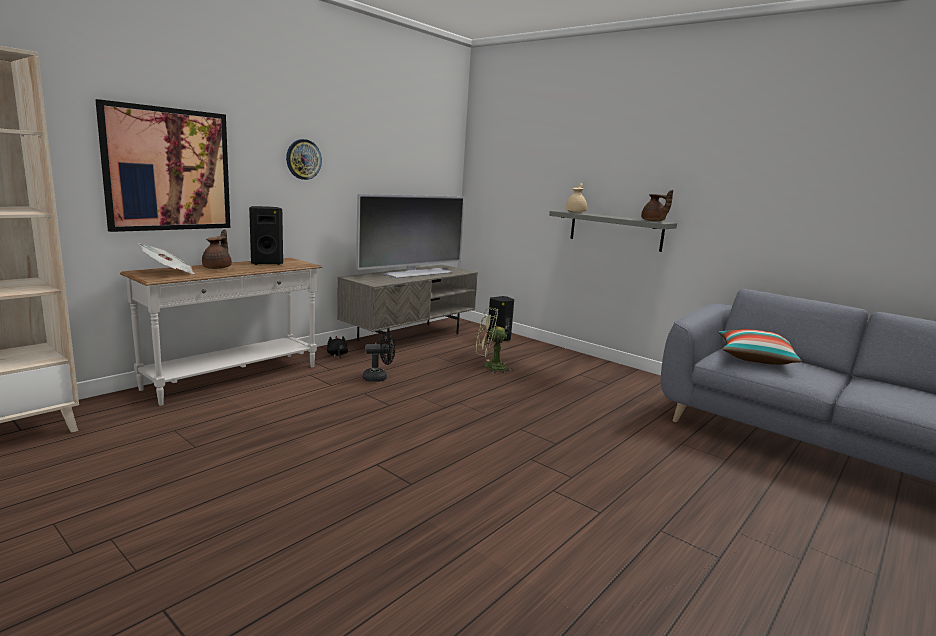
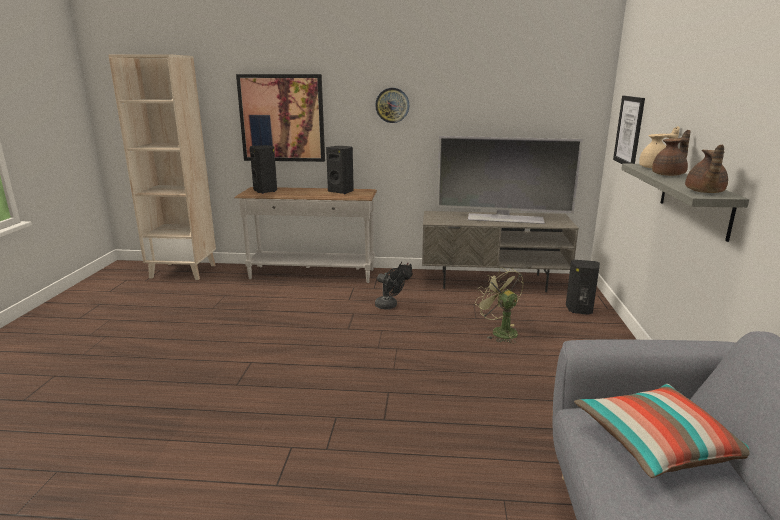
camera: 55 degrees right, 5 degrees up
newspaper [138,243,195,274] -> black speaker [250,145,277,194]
brown teapot [202,229,232,269] -> brown teapot moved to [652,130,691,176]
none -> picture [613,96,645,164]

